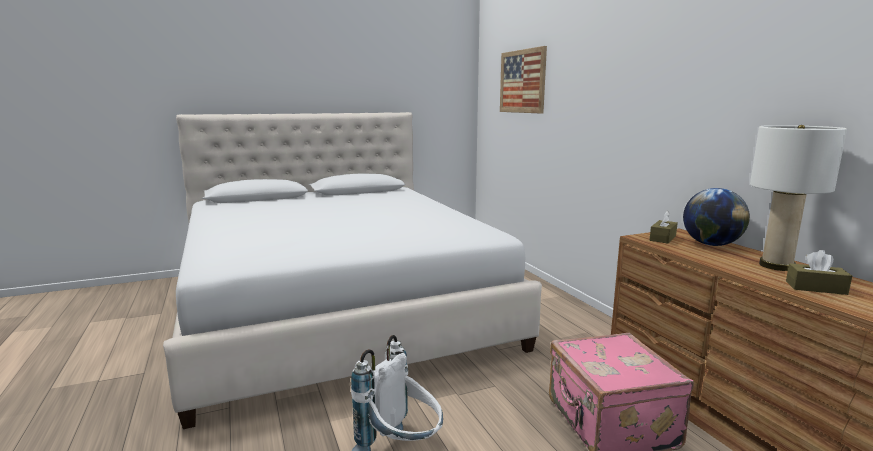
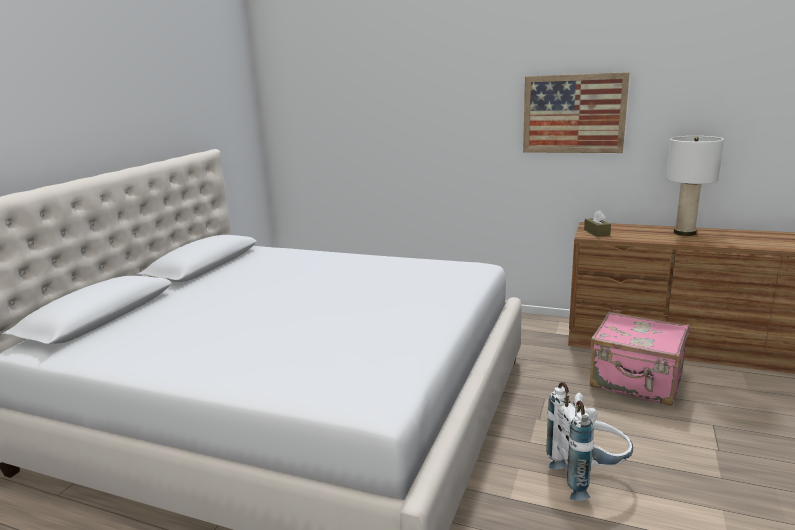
camera: 45 degrees left, 5 degrees up
picture [500,46,547,114] -> picture moved to [523,72,630,153]
globe [683,188,750,246] -> none
brown tissue box [786,250,852,295] -> none

